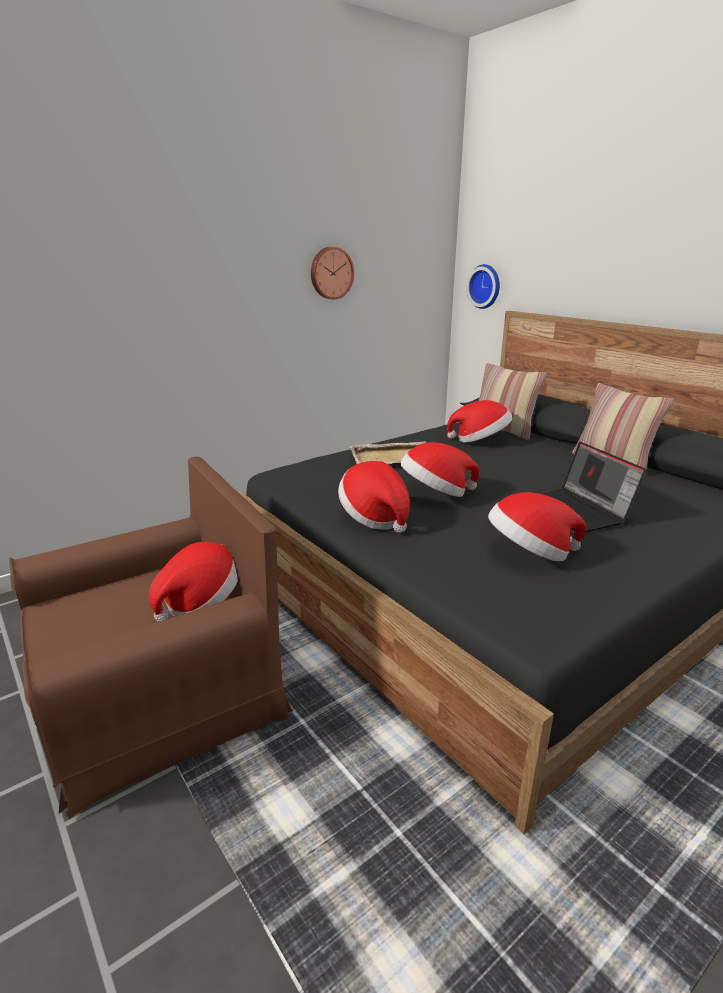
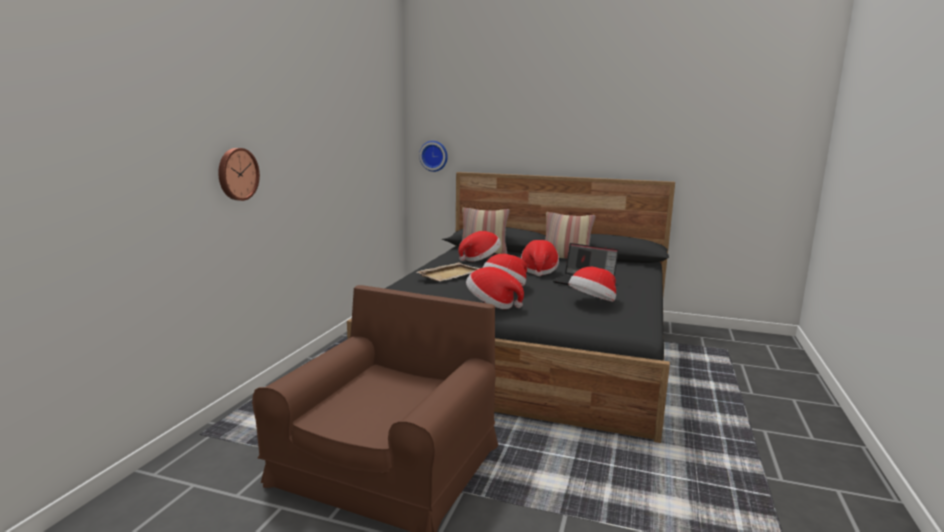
camera: 35 degrees left, 10 degrees down
hat [149,542,238,622] -> hat moved to [521,240,559,276]
wall clock [311,247,354,299] -> wall clock moved to [218,148,260,201]

